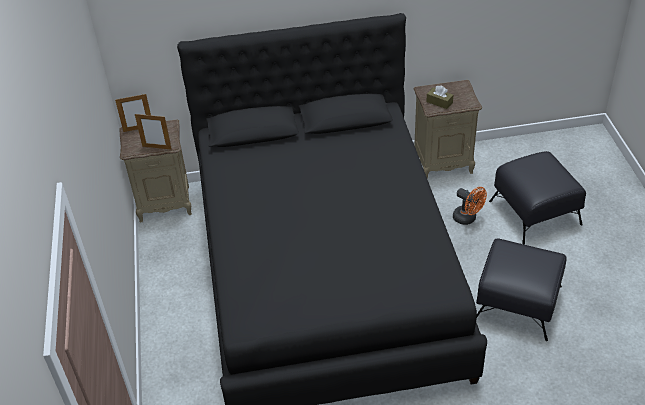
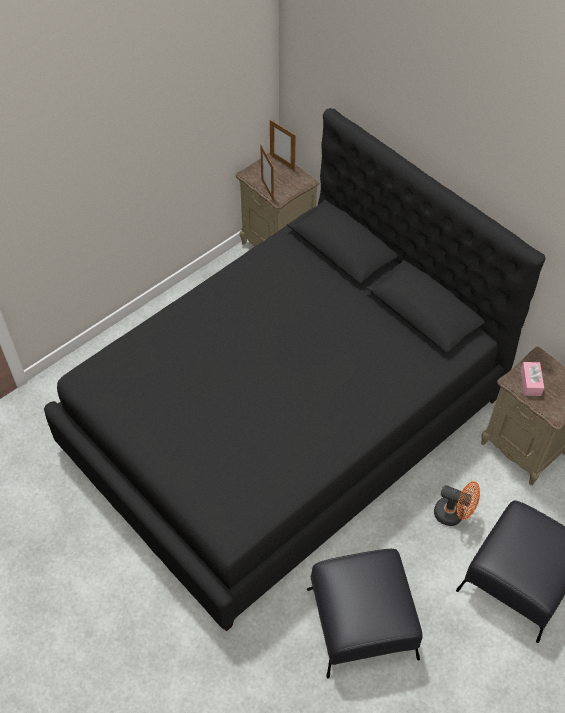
camera: 55 degrees right, 10 degrees up
brown tissue box [426,85,453,109] -> pink tissue box [521,362,544,396]
orange fan [453,187,487,225] -> orange fan turned 75 degrees counterclockwise [434,481,480,526]

